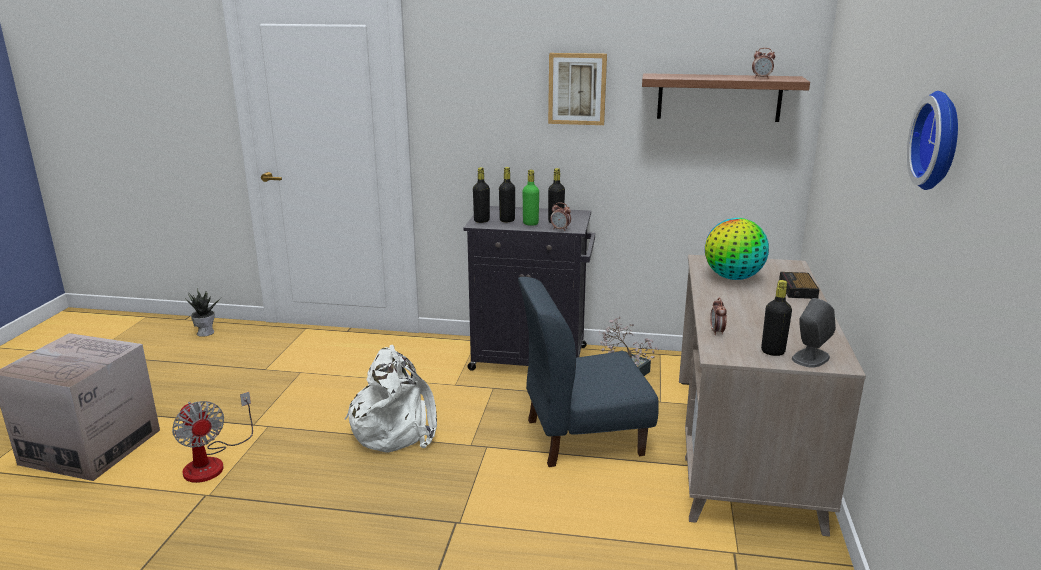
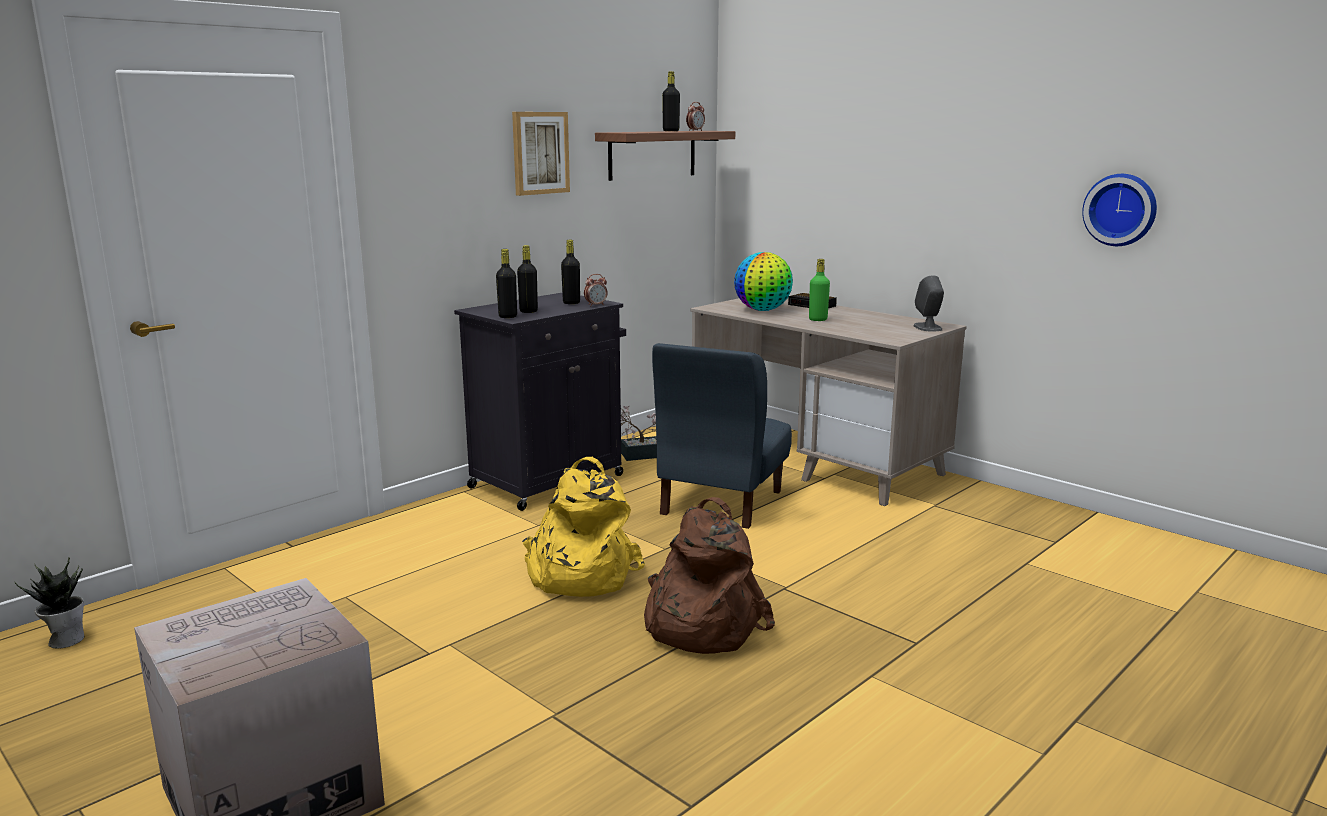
camera: 55 degrees left, 5 degrees down
fan [172,392,253,483] -> none
white backpack [344,345,437,453] -> yellow backpack [522,457,645,597]
green bottle [523,170,539,226] -> green bottle moved to [809,259,830,321]
alarm clock [710,298,727,335] -> none
black bottle [761,280,792,356] -> black bottle moved to [662,71,680,131]
wall clock [907,91,958,190] -> wall clock moved to [1082,174,1157,246]
none -> brown backpack [644,497,775,654]

